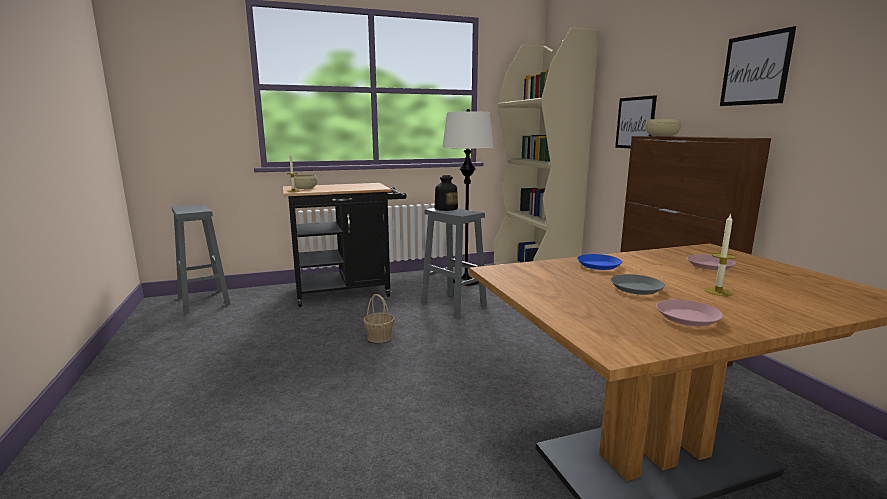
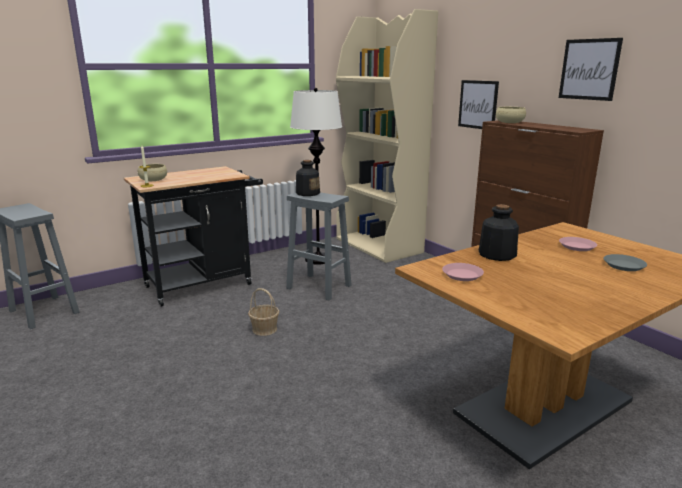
camera: 15 degrees left, 5 degrees up
blue plate [577,254,622,270] -> bottle [479,204,519,261]
grey plate [611,274,665,295] -> grey plate moved to [604,254,647,271]
pink plate [656,299,723,326] -> pink plate moved to [442,263,484,281]
candle [704,213,736,296] -> none

